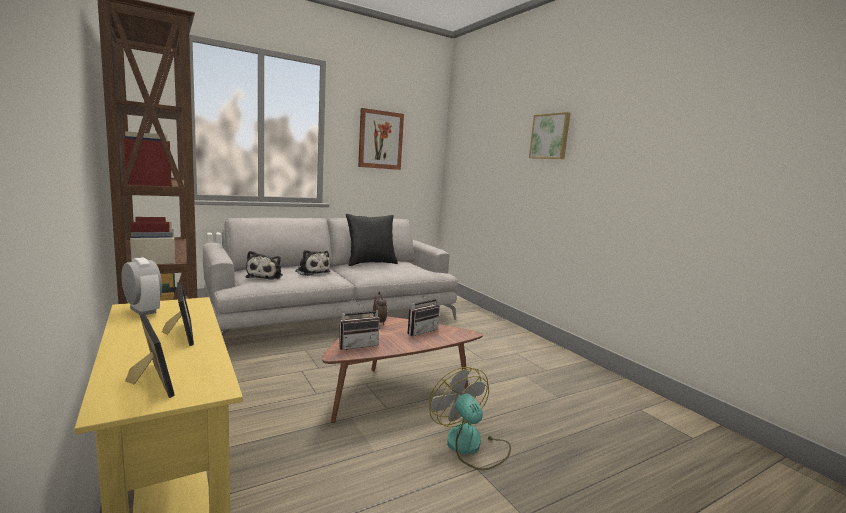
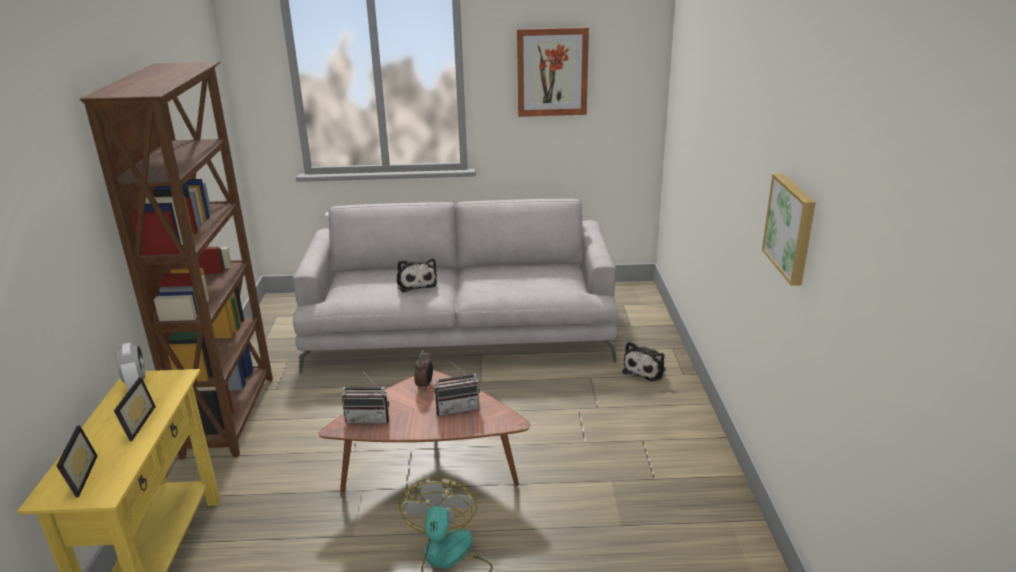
camera: 30 degrees right, 15 degrees up
plush toy [245,251,283,280] -> plush toy moved to [622,342,666,382]
black pillow [346,214,398,266] -> none
picture [529,112,570,159] -> picture moved to [762,173,816,286]

